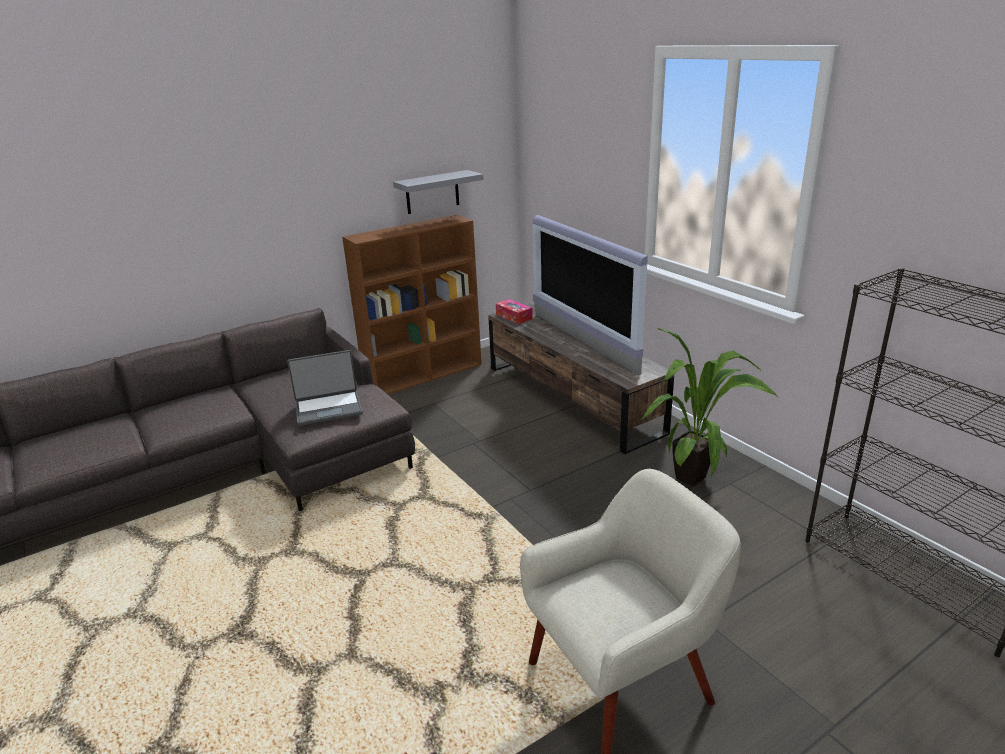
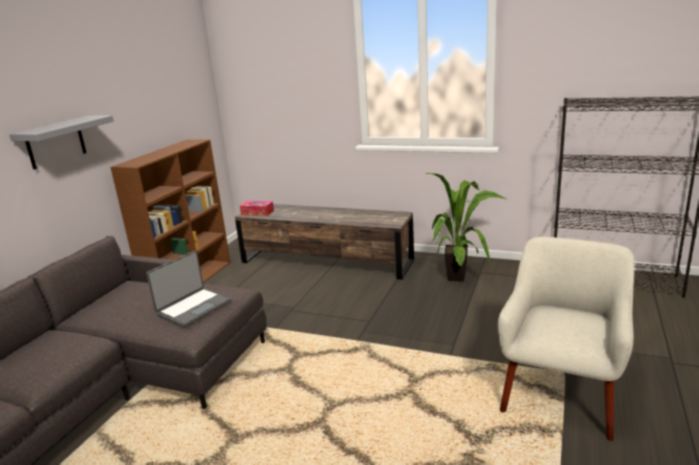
camera: 35 degrees left, 5 degrees down
grey shelf [393,170,484,214] -> grey shelf moved to [9,115,114,170]
television [532,215,648,375] -> none

